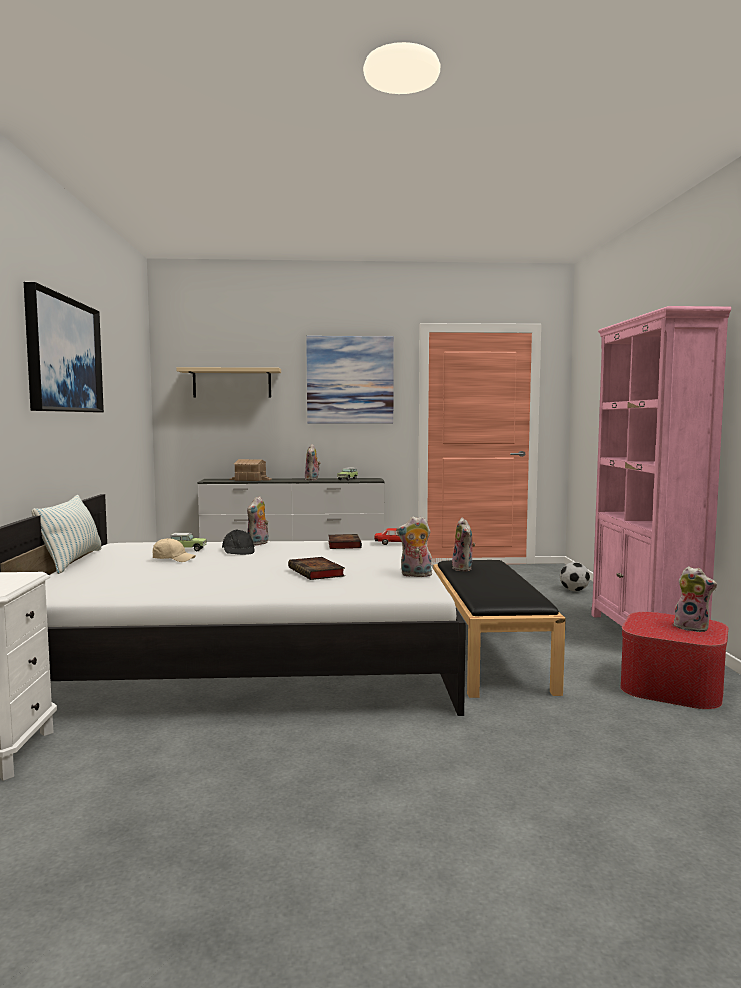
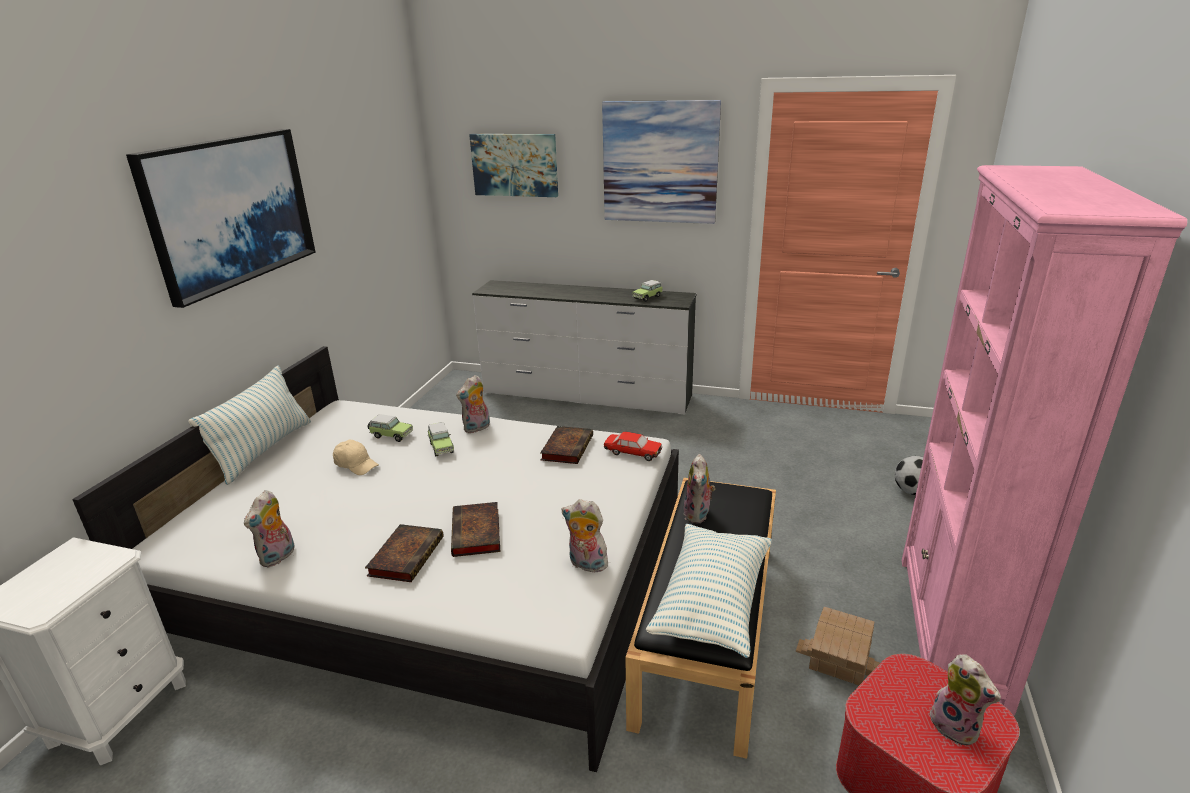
camera: 20 degrees right, 20 degrees up
beige shelf [176,367,281,398] -> picture [469,134,558,197]
black cap [222,529,255,555] -> toy car [428,422,454,457]
toy house [230,459,272,481] -> toy house moved to [796,607,880,685]
plush toy [305,444,321,480] -> plush toy moved to [244,490,295,567]
none -> book [365,524,443,582]
none -> pillow [646,524,772,658]

